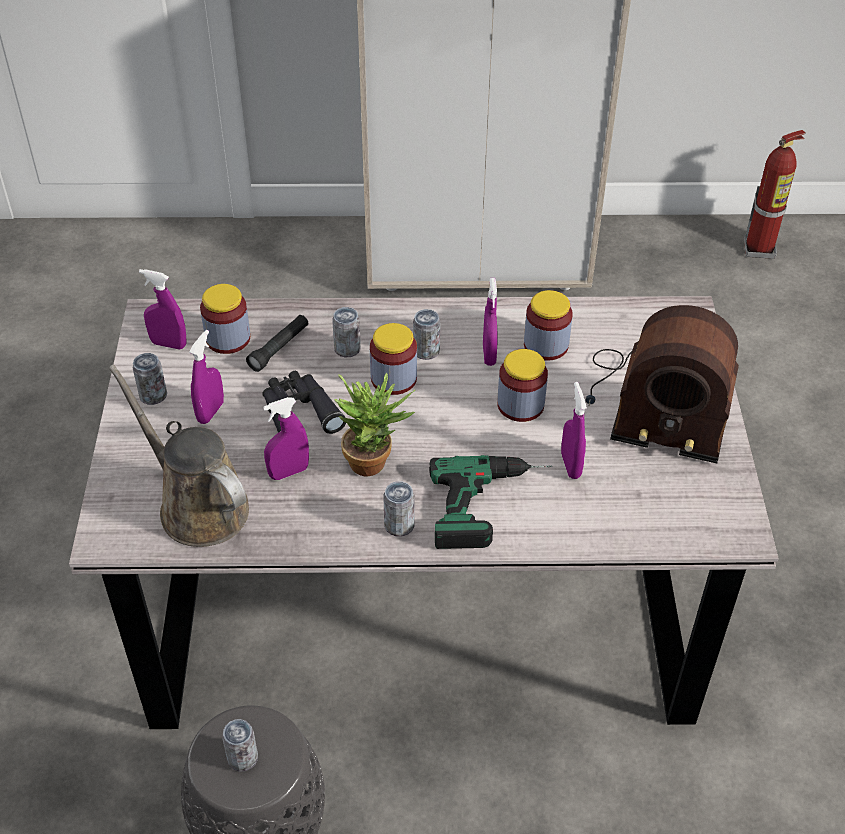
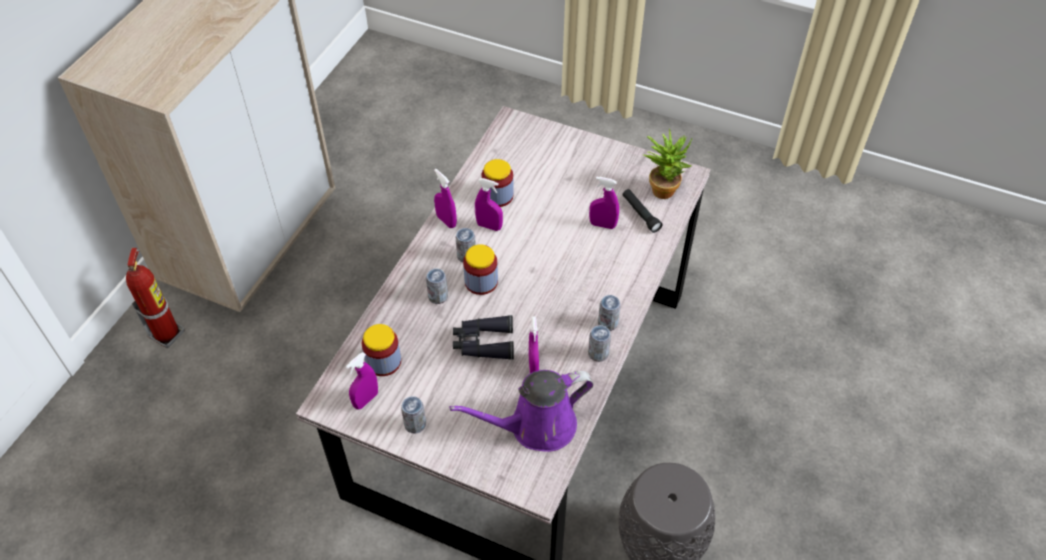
camera: 65 degrees left, 5 degrees up
brown watering can [109,364,249,547] -> purple watering can [449,370,594,452]
purple spray bottle [189,330,224,424] -> purple spray bottle moved to [434,169,457,228]
can [222,719,258,772] -> can moved to [588,325,611,362]
black flashlight [246,315,308,372] -> black flashlight moved to [623,189,662,233]
potted plant [334,373,415,477] -> potted plant moved to [644,128,692,199]
power drill [429,455,552,549] -> none
jar [497,349,548,422] -> none
radio [585,305,739,463] -> none
fire extinguisher [744,130,806,259] -> fire extinguisher moved to [126,248,185,348]

